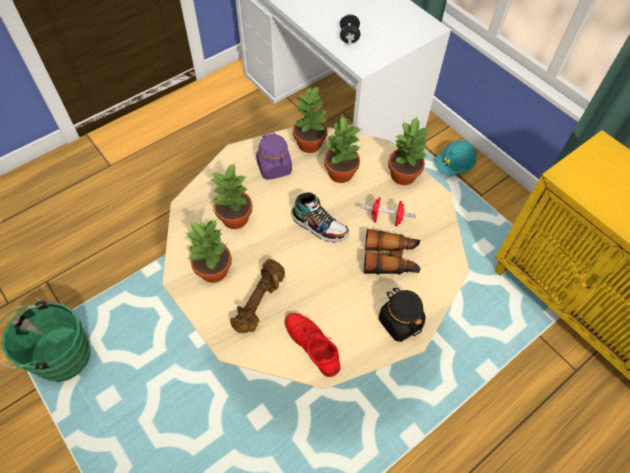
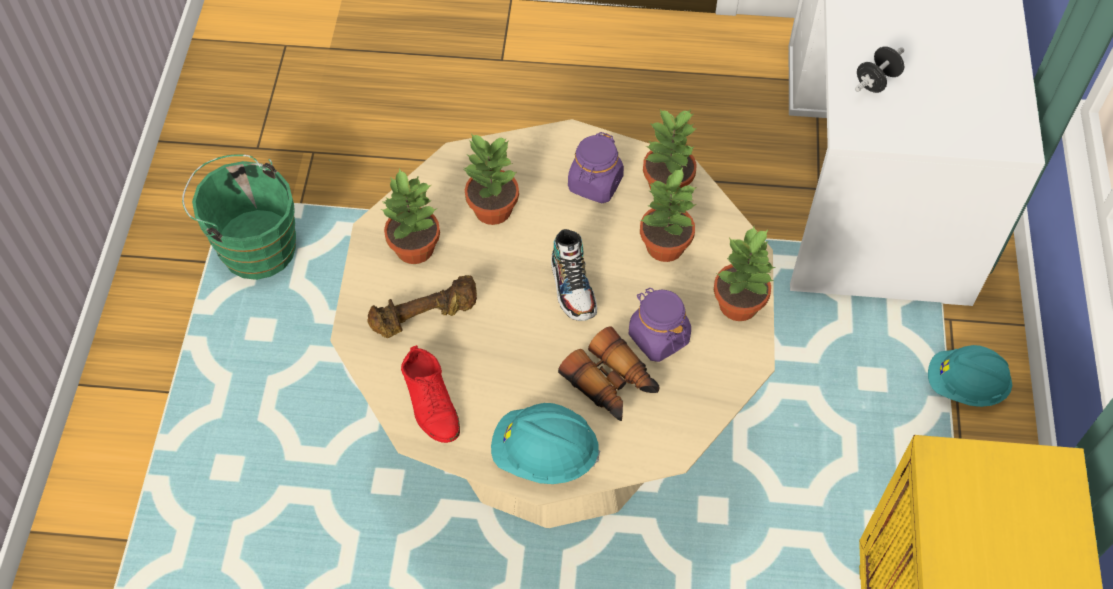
camera: 45 degrees right, 0 degrees up
red shoe [285,313,340,377] -> red shoe turned 150 degrees clockwise [401,345,460,443]
red dumbbell [360,197,416,226] -> purple jar [629,288,691,362]
black jar [379,288,425,342] -> turquoise hard hat [491,403,601,484]

